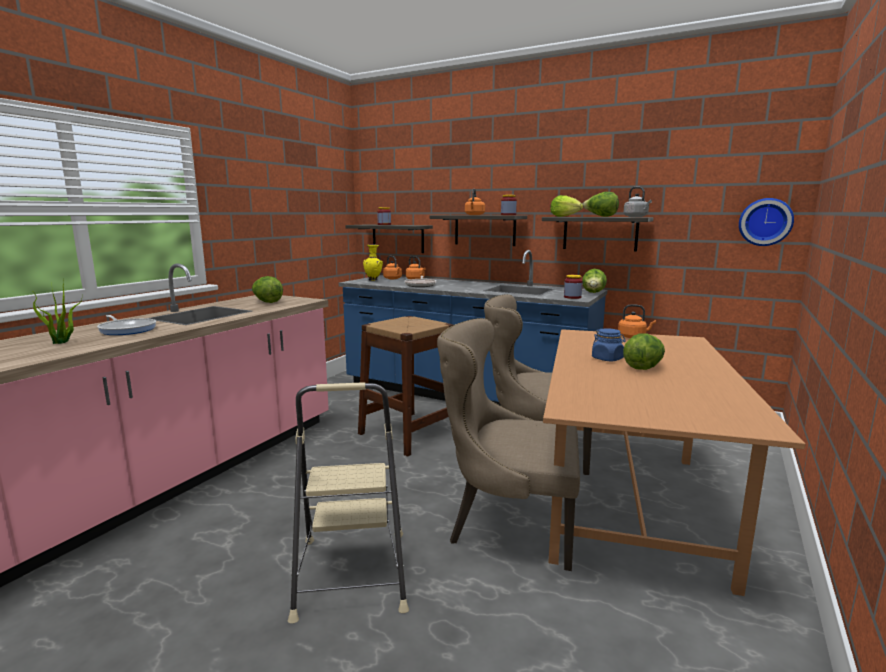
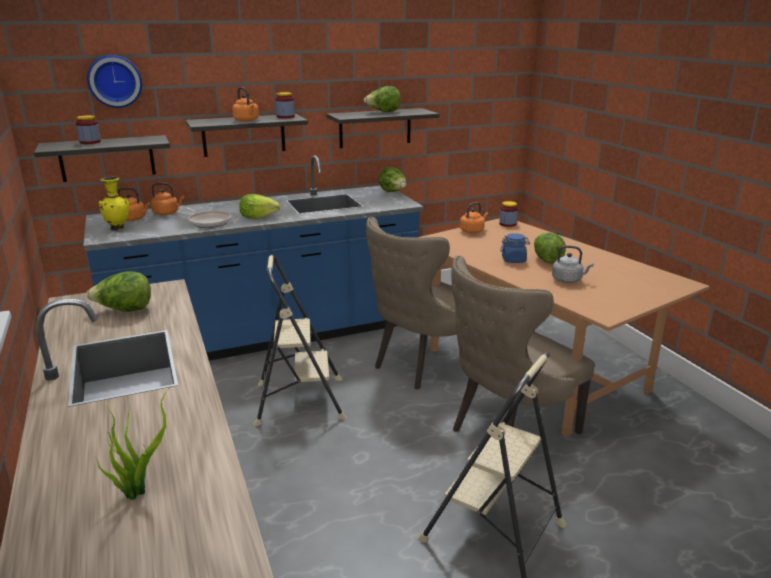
camera: 50 degrees left, 10 degrees up
frying pan [97,315,156,335] -> none
brown stool [358,316,453,457] -> beige step ladder [253,254,347,426]
lettuce [550,195,583,217] -> lettuce moved to [239,194,280,219]
jar [564,275,583,299] -> jar moved to [499,201,518,227]
grey kettle [623,187,652,217] -> grey kettle moved to [552,246,594,283]
wall clock [739,198,794,246] -> wall clock moved to [87,55,142,108]

